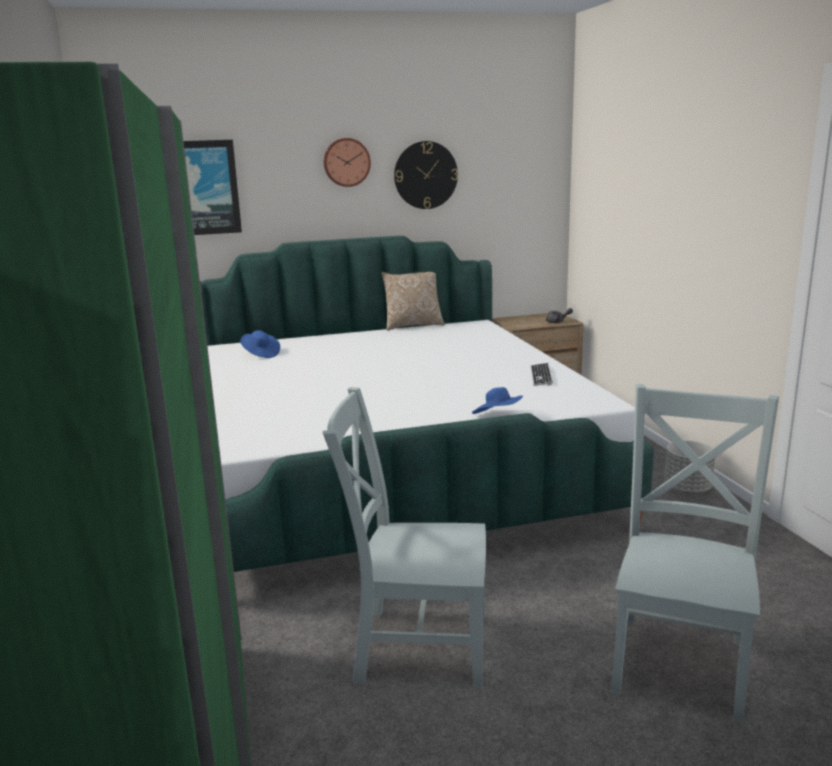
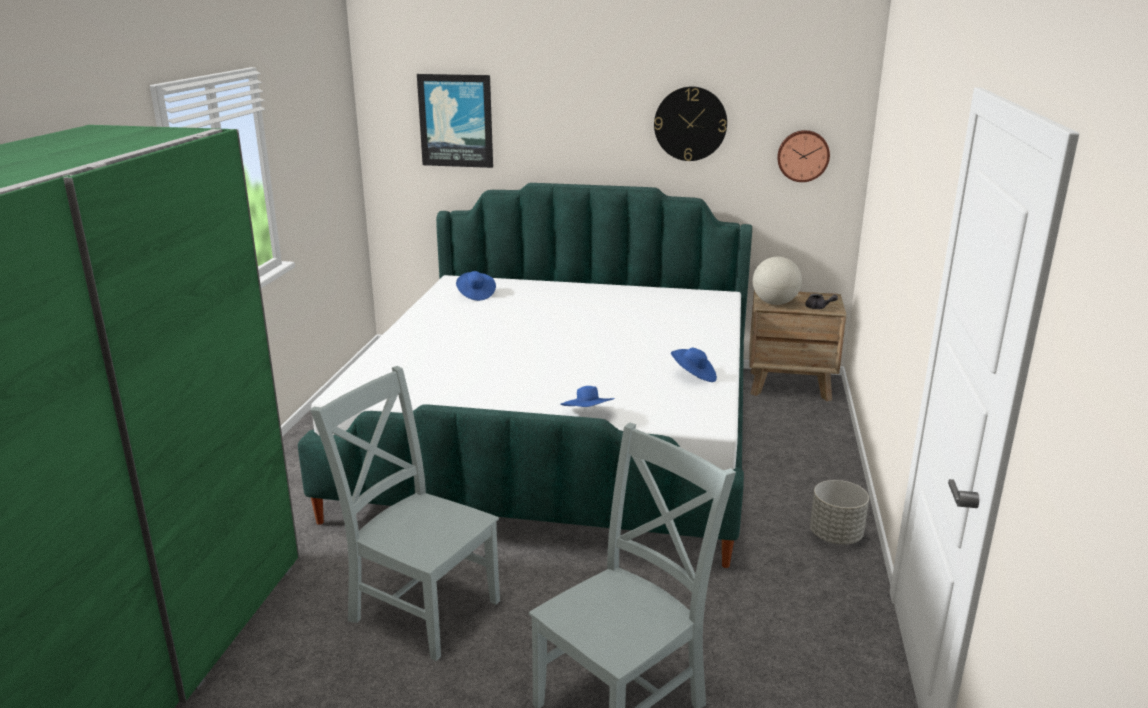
camera: 25 degrees right, 5 degrees up
wall clock [324,138,371,187] -> wall clock moved to [777,130,830,182]
pillow [381,272,445,330] -> none
keyboard [531,363,553,386] -> blue hat [671,348,717,382]
none -> globe [753,257,802,305]

